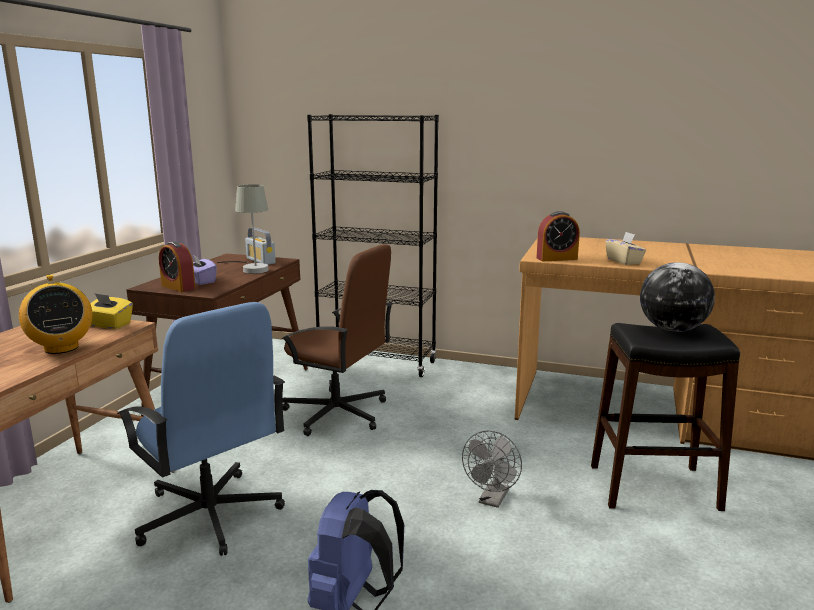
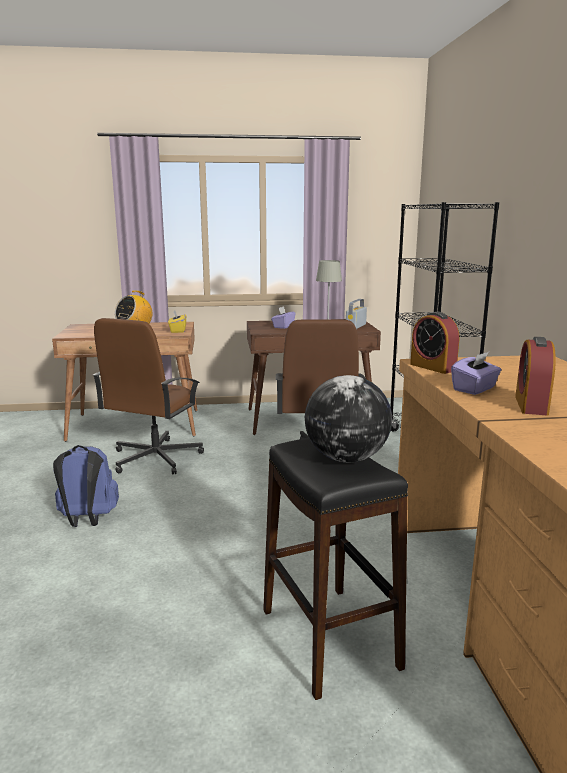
camera: 65 degrees right, 0 degrees up
blue office chair [117,302,285,556] -> brown office chair [93,318,204,474]
alarm clock [159,241,195,292] -> alarm clock moved to [515,337,556,415]
grey fan [462,431,522,508] -> none
beige tissue box [605,232,646,265] -> purple tissue box [451,352,501,395]

